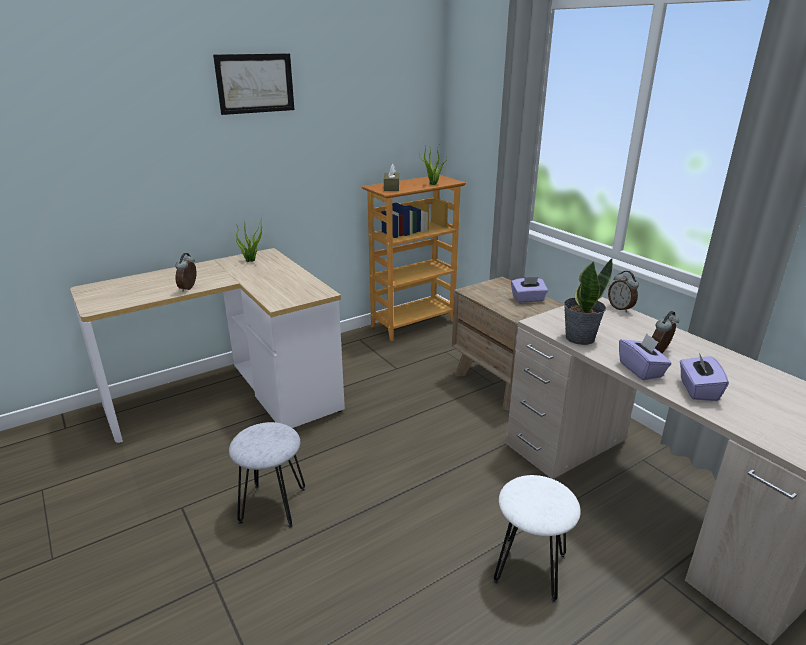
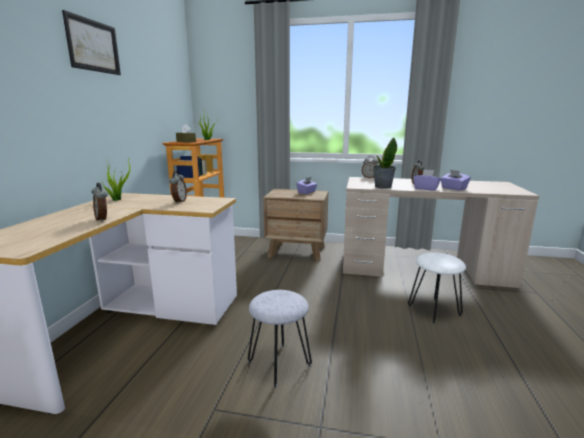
camera: 45 degrees left, 10 degrees down
none -> alarm clock [169,171,187,204]

